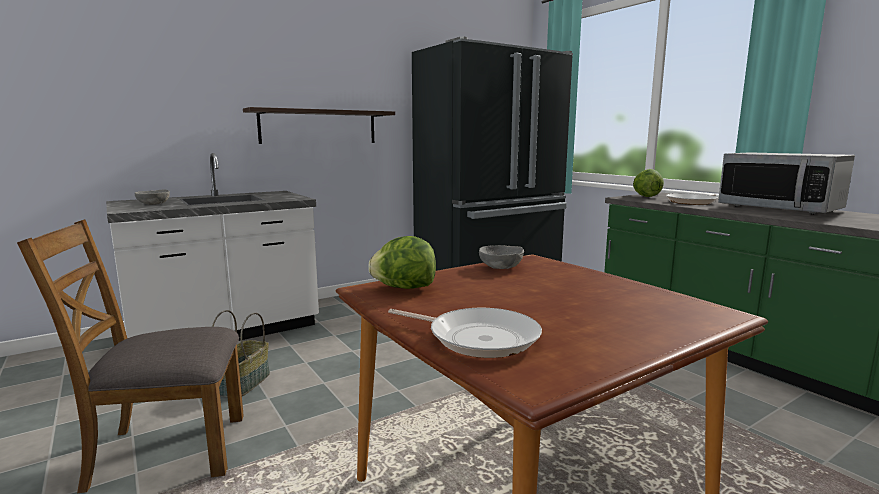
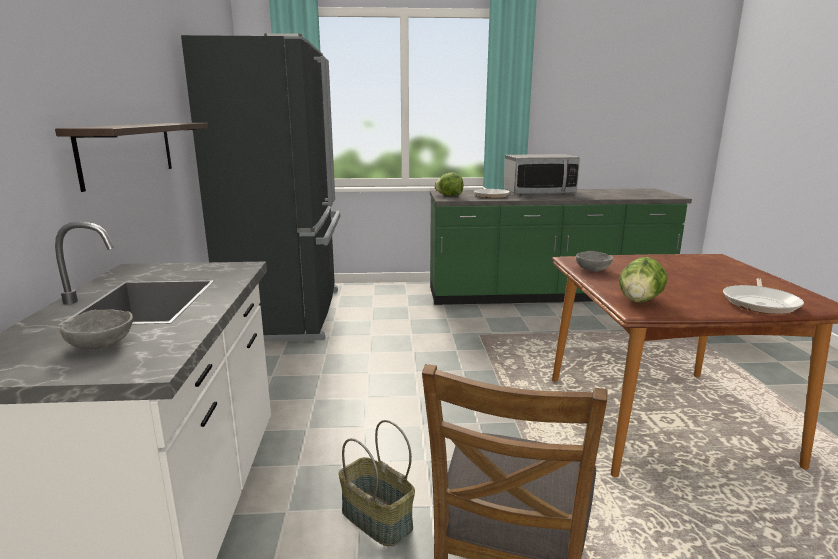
camera: 60 degrees left, 5 degrees up
frying pan [388,308,542,358] -> frying pan turned 150 degrees clockwise [723,278,804,314]

